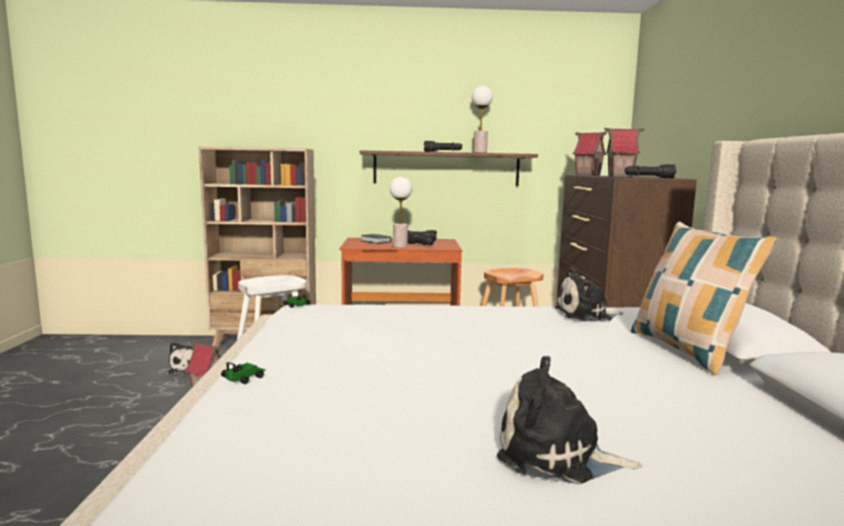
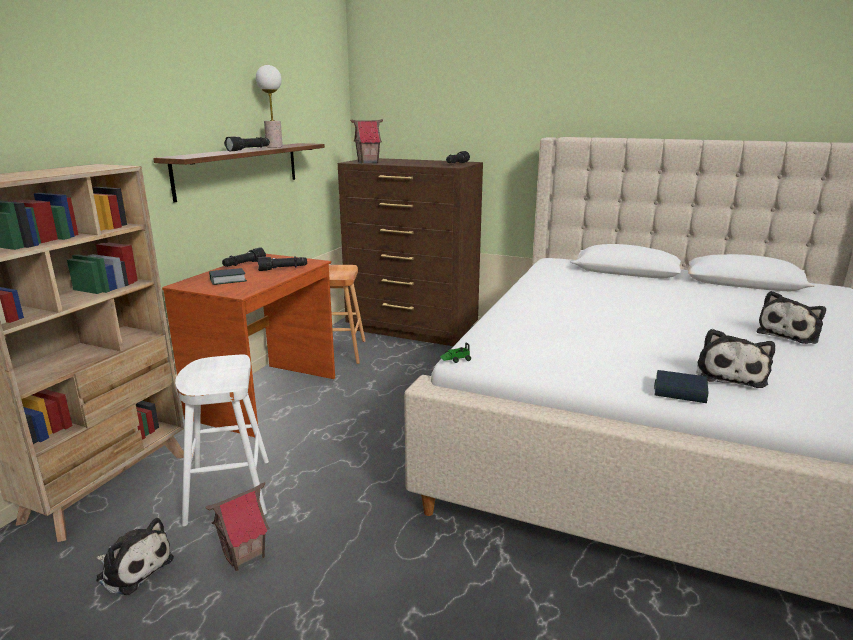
camera: 65 degrees left, 10 degrees up
toy car [221,362,265,384] -> book [654,370,709,403]
table lamp [390,177,412,248] -> none
plush toy [554,268,623,321] -> plush toy moved to [696,329,775,388]
toy house [604,128,645,177] -> none
pillow [630,222,779,375] -> none

